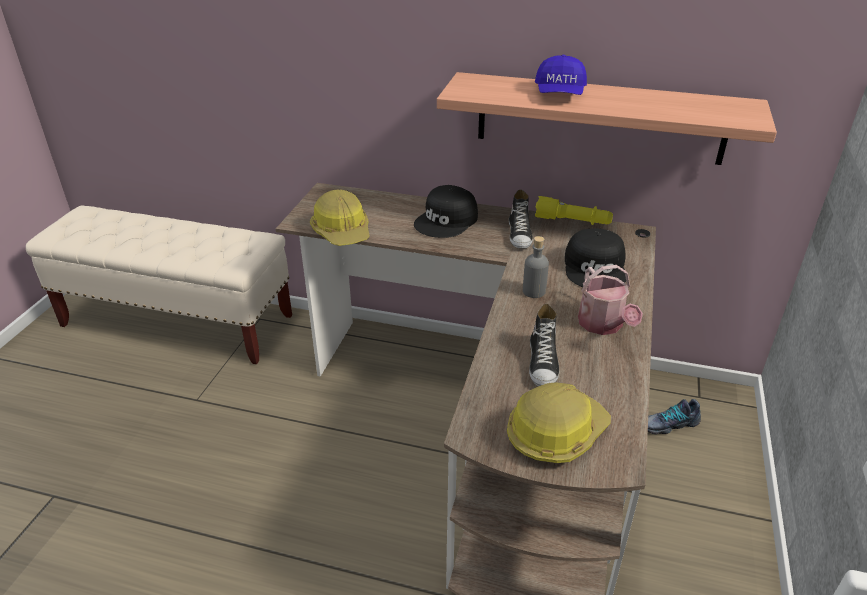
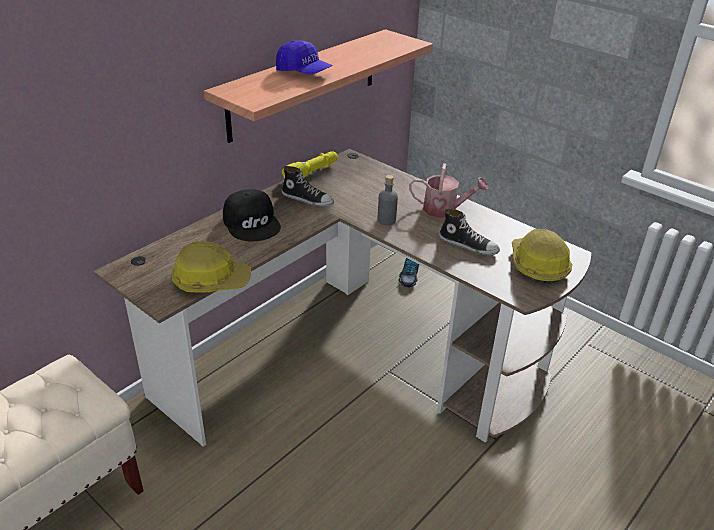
camera: 65 degrees left, 0 degrees up
black cap [565,228,626,287] -> none

